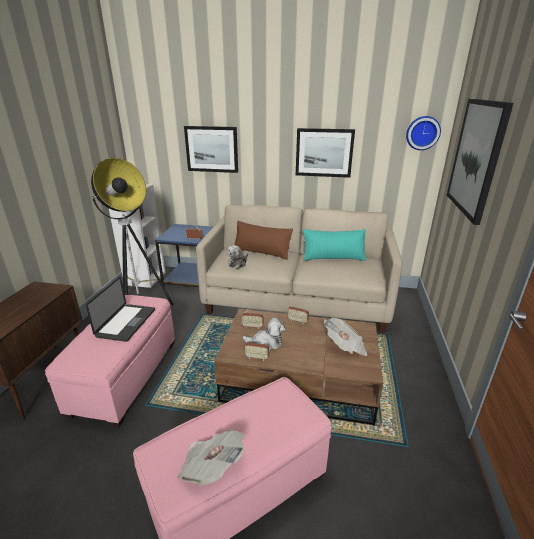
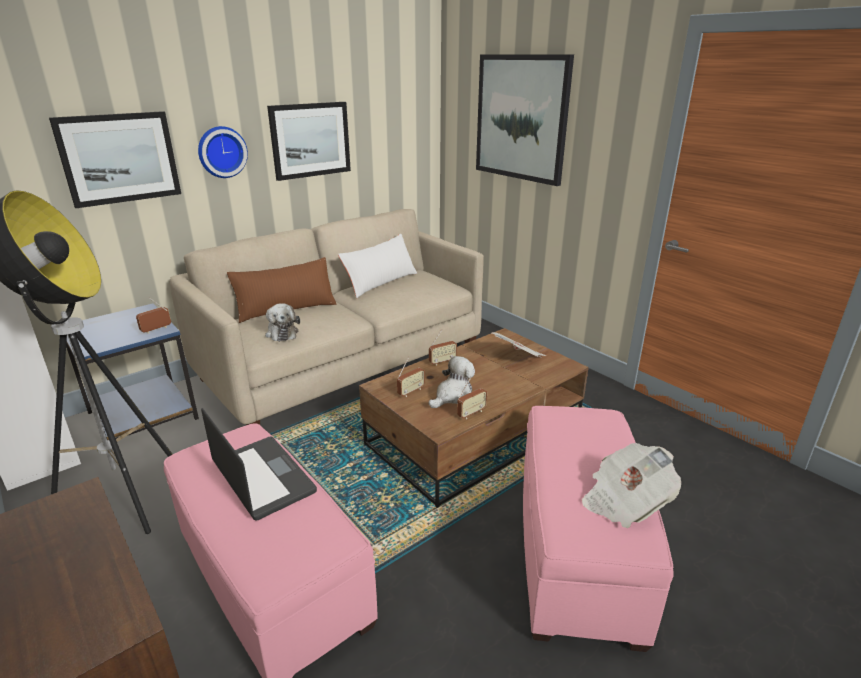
camera: 50 degrees left, 0 degrees up
turquoise pillow [303,229,366,261] -> white pillow [338,234,417,298]
wall clock [406,116,441,150] -> wall clock moved to [198,126,248,178]

